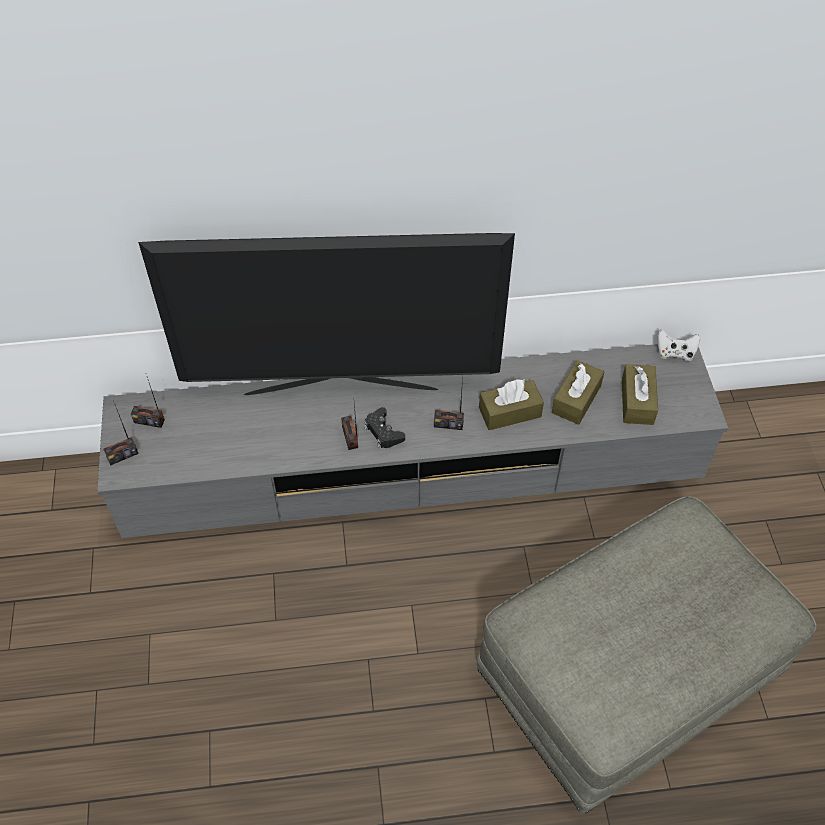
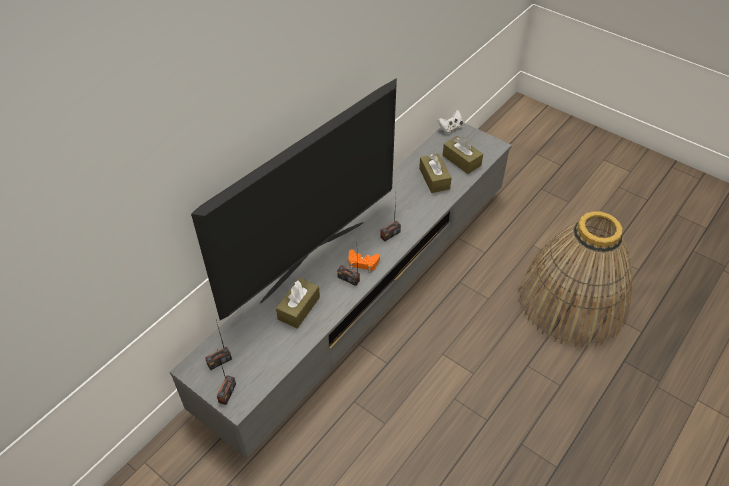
camera: 45 degrees left, 5 degrees down
black game controller [364,407,405,449] -> orange game controller [348,249,380,273]
grey ottoman [476,496,817,814] -> basket [519,211,632,347]
brown tissue box [479,379,544,430] -> brown tissue box moved to [276,278,320,328]

